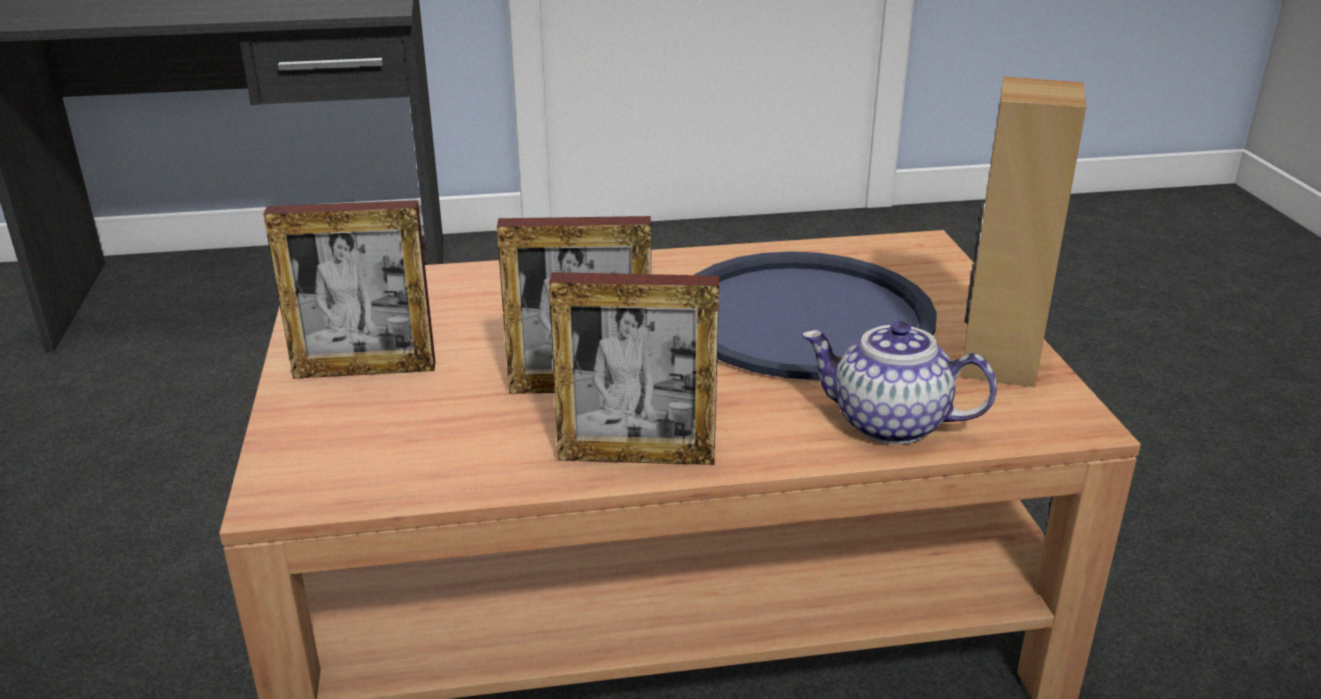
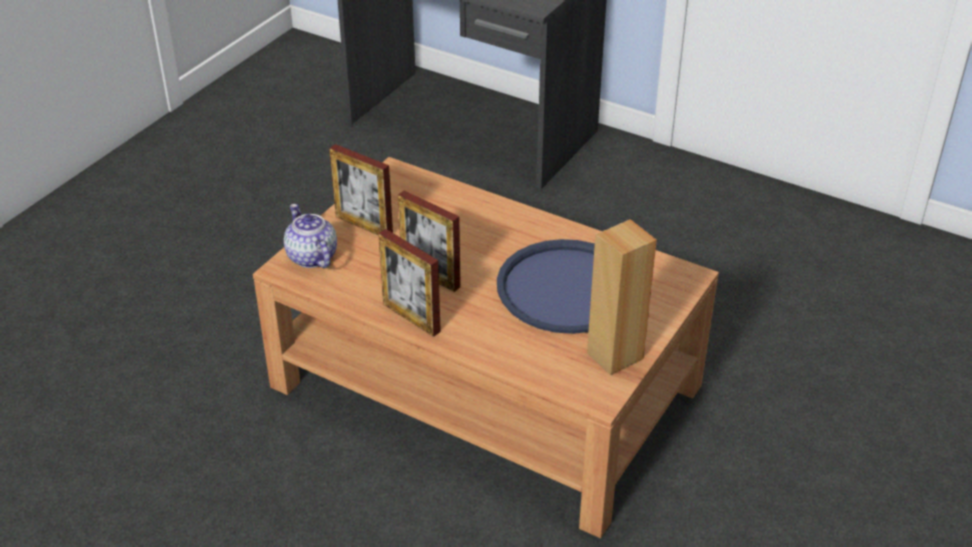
camera: 40 degrees right, 10 degrees up
teapot [802,321,997,445] -> teapot moved to [284,204,337,268]

